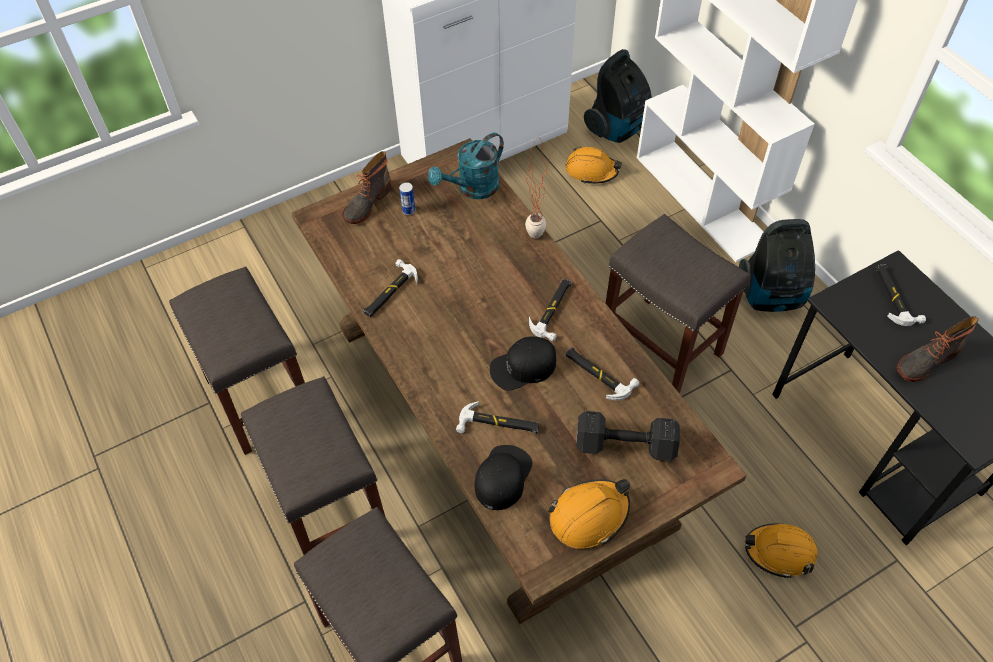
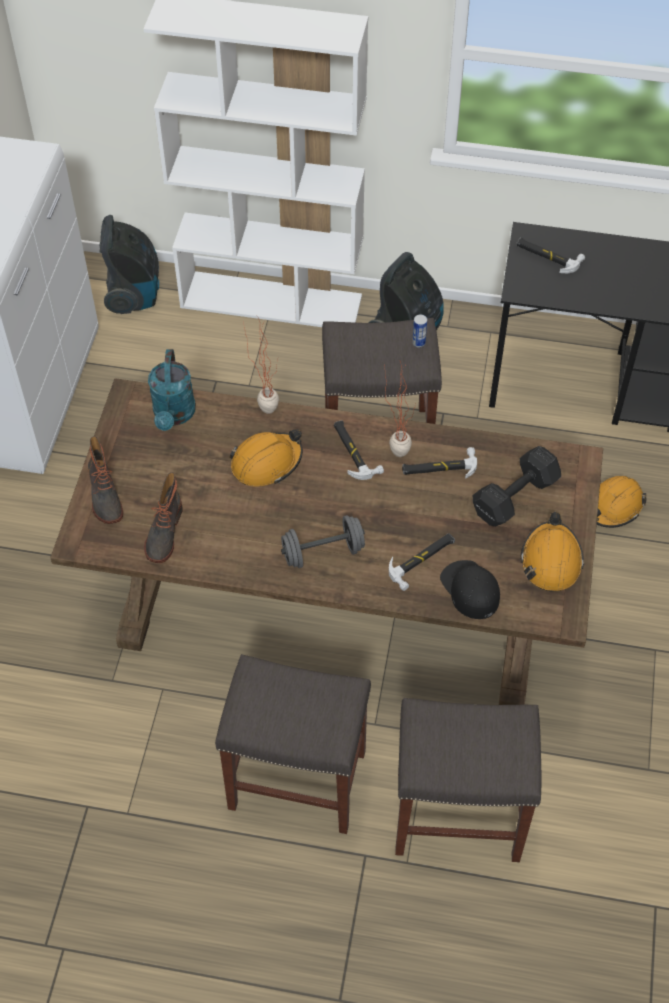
camera: 50 degrees left, 0 degrees up
grey stool [169,266,305,455] -> none
hammer [363,259,418,317] -> none
can [399,182,415,215] -> can moved to [412,314,427,348]
black cap [490,336,556,390] -> none
orange hard hat [566,147,622,184] -> orange hard hat moved to [229,429,303,487]
boot [897,316,979,382] -> boot moved to [144,472,183,563]
none -> grey dumbbell [281,515,365,568]
none -> potted plant [385,361,417,457]

